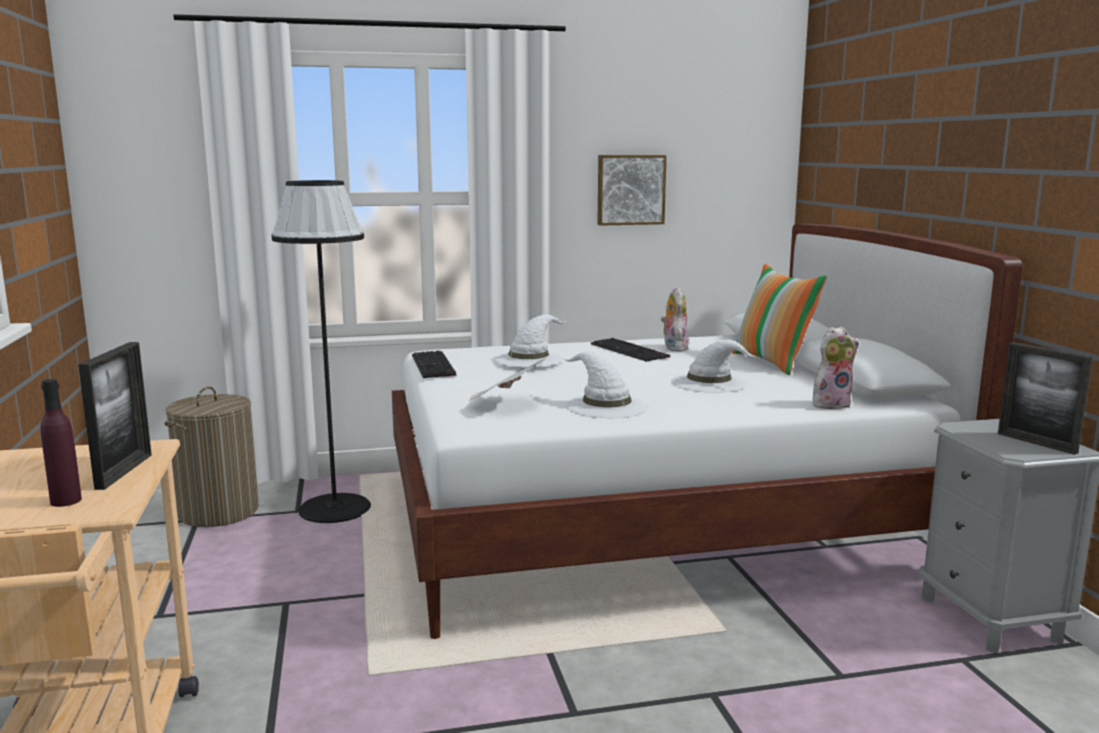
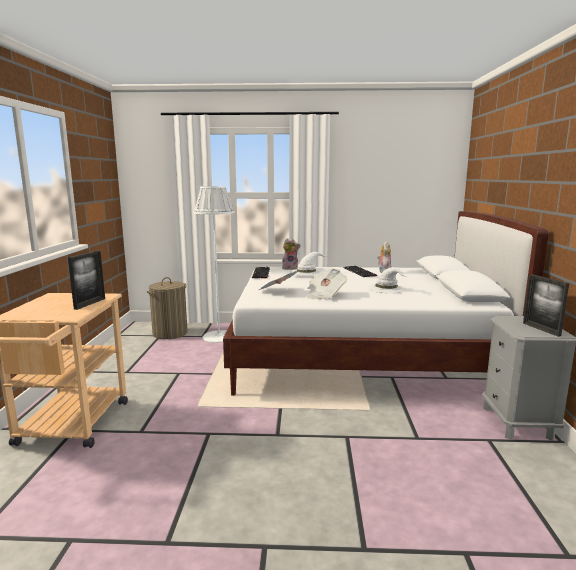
camera: 15 degrees right, 0 degrees up
purple bottle [40,379,82,507] -> none
black floor lamp [272,180,371,523] -> white floor lamp [193,186,235,343]
white hat [563,352,649,418] -> newspaper [307,269,347,299]
picture [597,155,667,226] -> none
pillow [732,264,827,375] -> none
plush toy [813,326,859,409] -> plush toy moved to [282,238,301,270]

